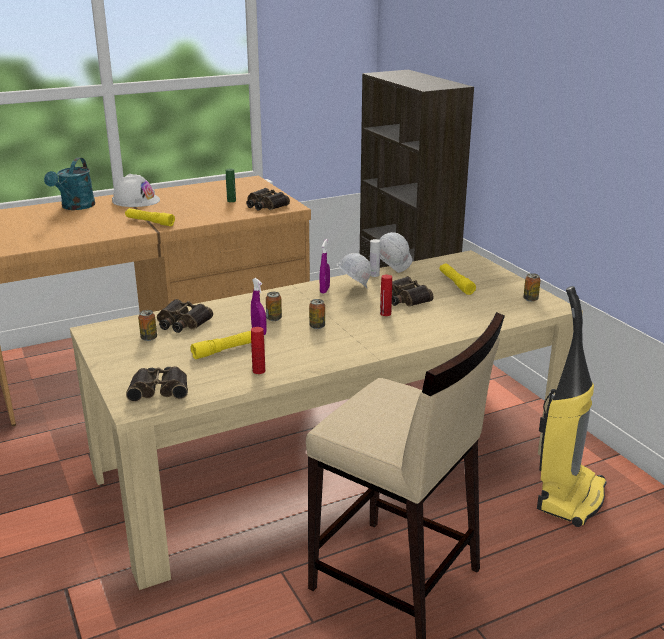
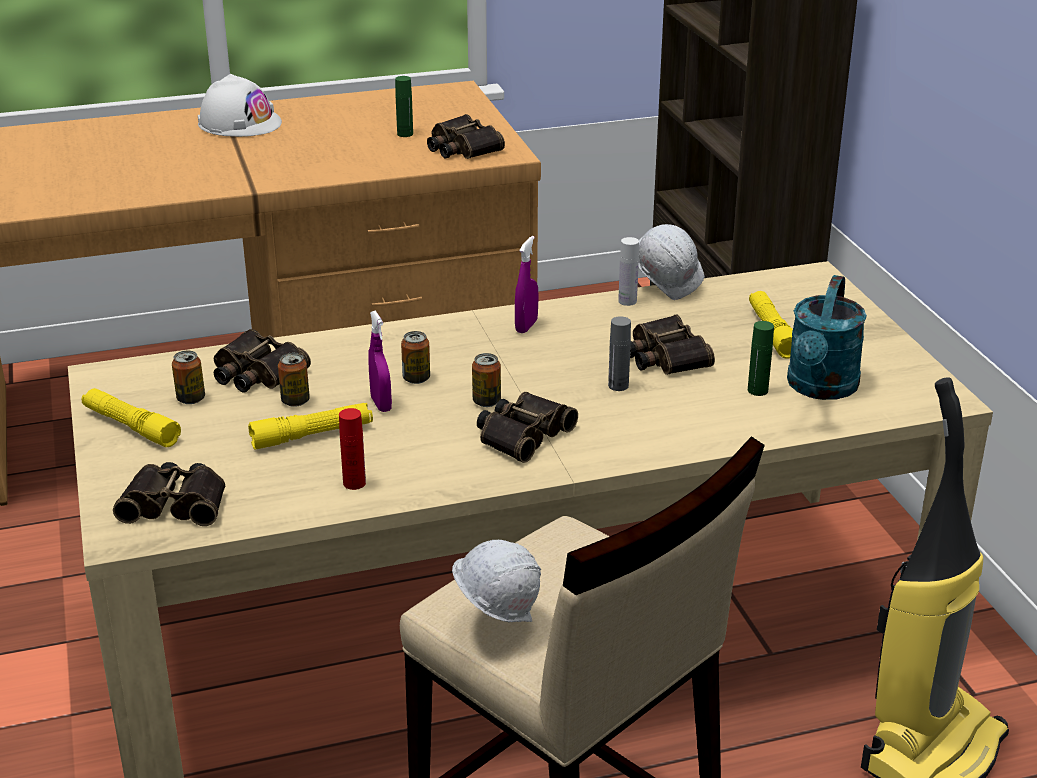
camera: 10 degrees right, 5 degrees up
turquoise watering can [44,158,95,210] -> turquoise watering can moved to [787,275,867,400]
yellow flashlight [125,208,175,226] -> yellow flashlight moved to [82,388,181,447]
white hard hat [336,253,371,288] -> white hard hat moved to [452,540,541,622]
red bottle [380,275,392,316] -> grey bottle [608,316,631,391]
can [523,273,541,302] -> can moved to [278,353,310,407]
none -> binoculars [477,392,578,463]
none -> green bottle [748,321,774,396]

